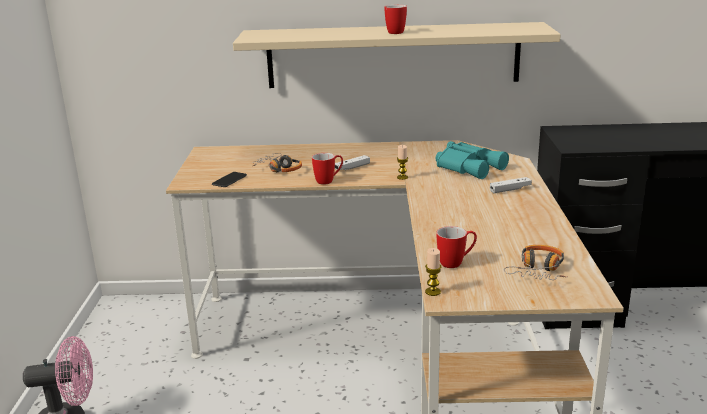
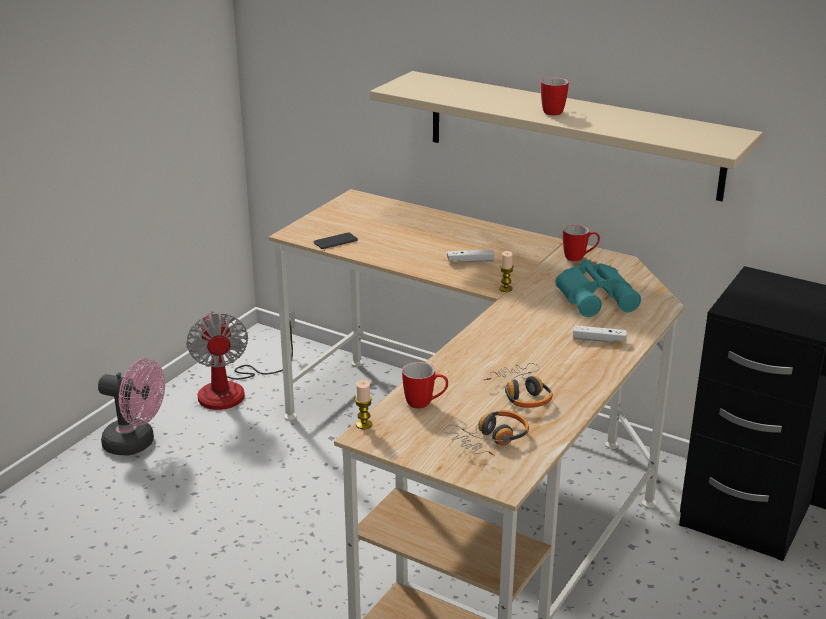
camera: 30 degrees right, 5 degrees up
headphones [253,153,302,172] -> headphones moved to [484,363,553,408]
mug [312,153,343,185] -> mug moved to [563,225,600,261]
none -> fan [186,311,295,410]

